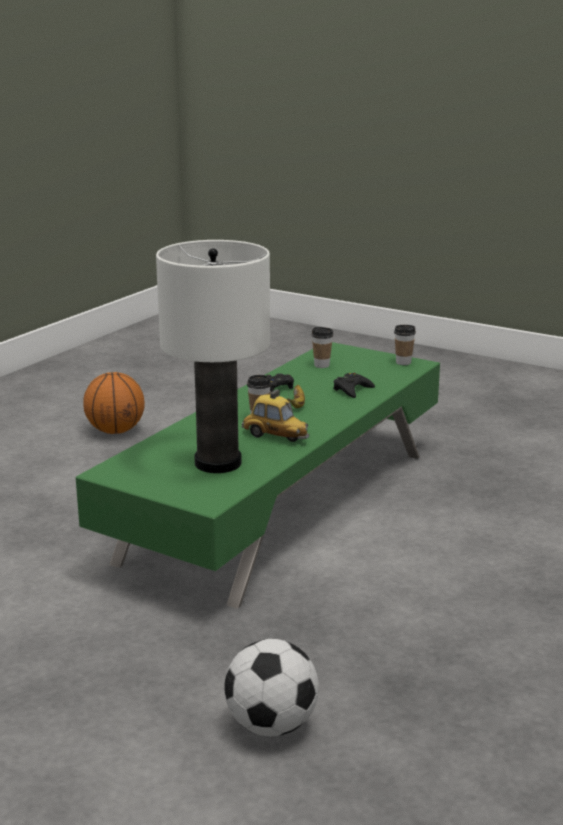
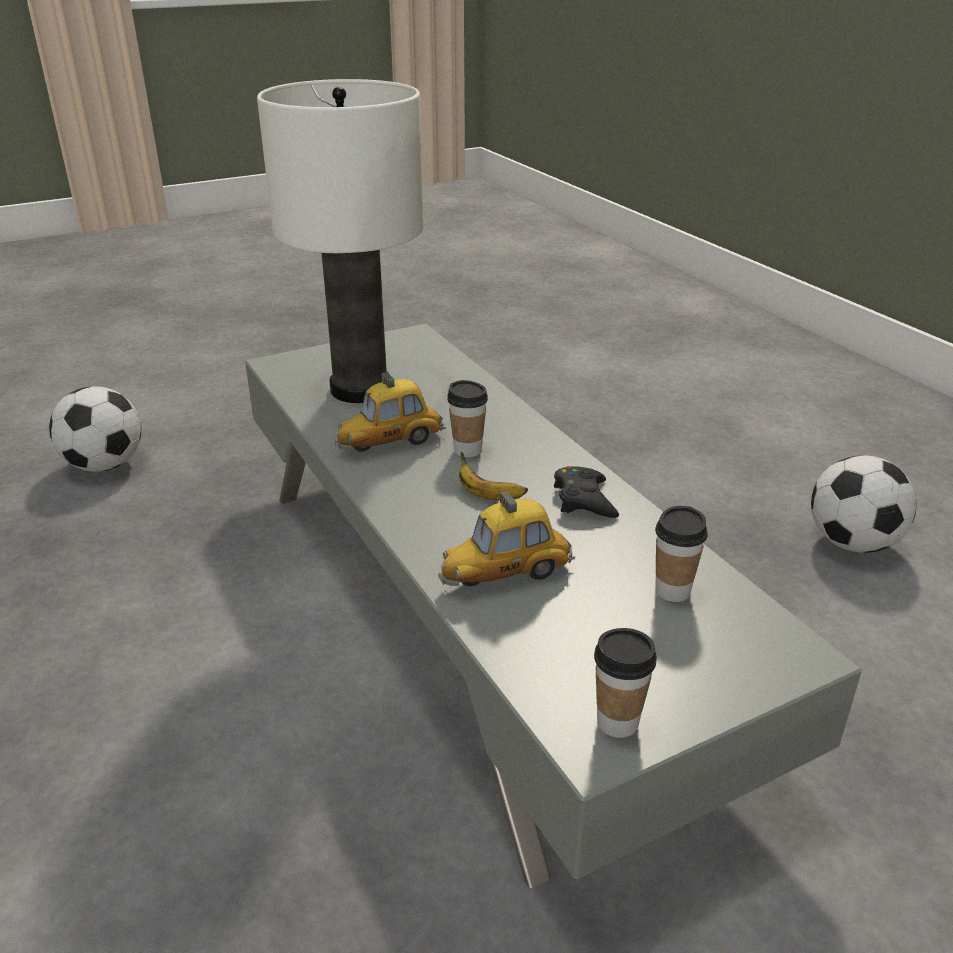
camera: 120 degrees right, 10 degrees up
green coffee table [76,342,440,608] -> grey coffee table [245,323,862,888]
basketball [83,372,145,434] -> football [811,455,917,553]
black game controller [333,373,375,398] -> toy car [438,492,575,586]

